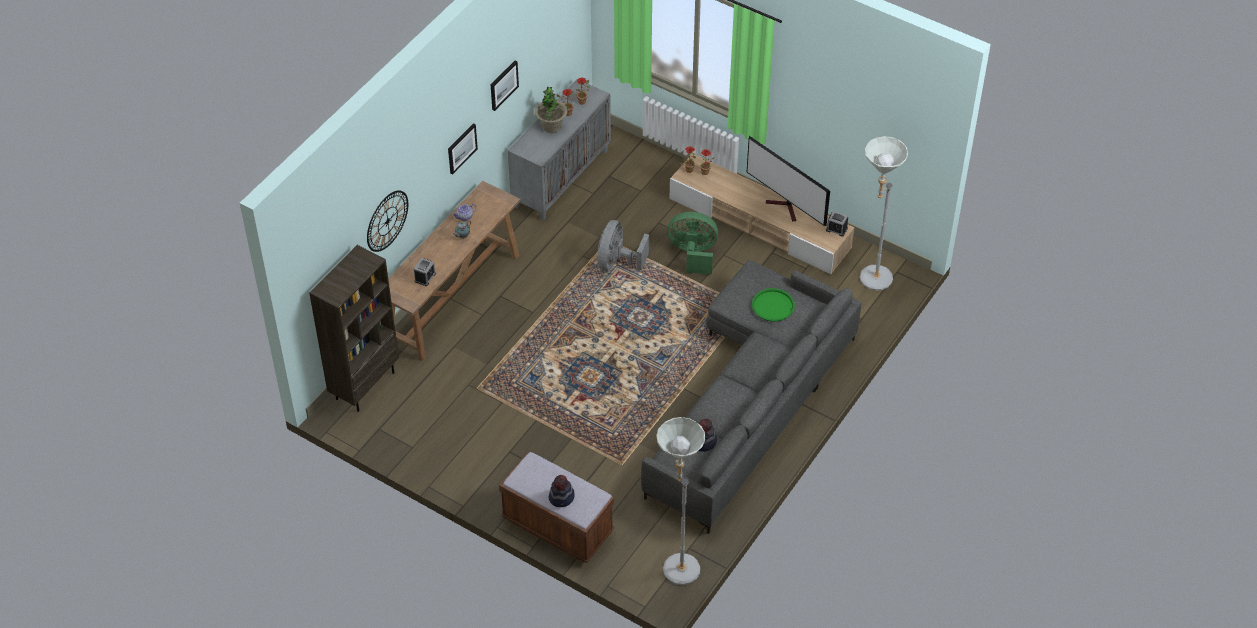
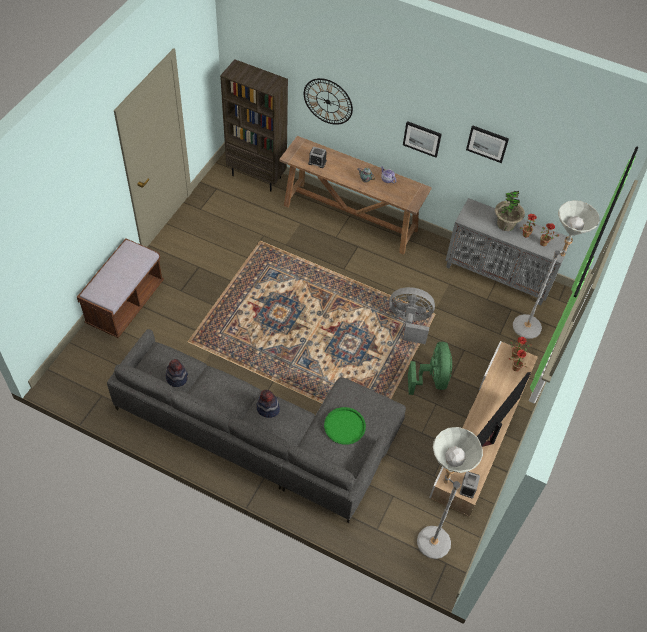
camera: 80 degrees right, 5 degrees up
hat [549,475,575,507] -> hat moved to [256,390,280,418]
grey floor lamp [656,417,705,585] -> grey floor lamp moved to [513,200,600,339]

